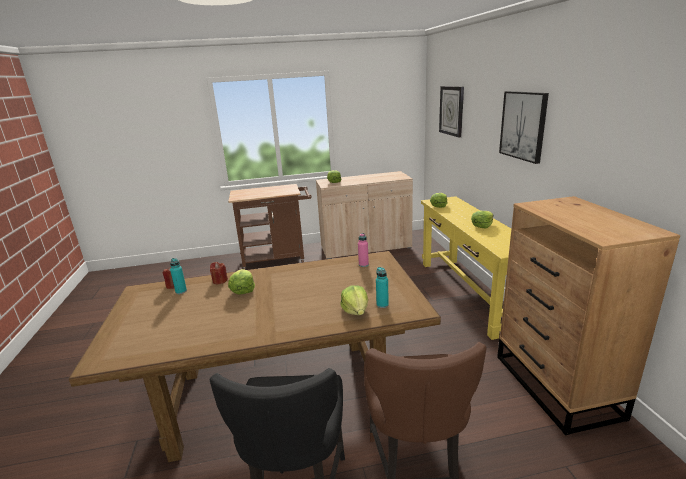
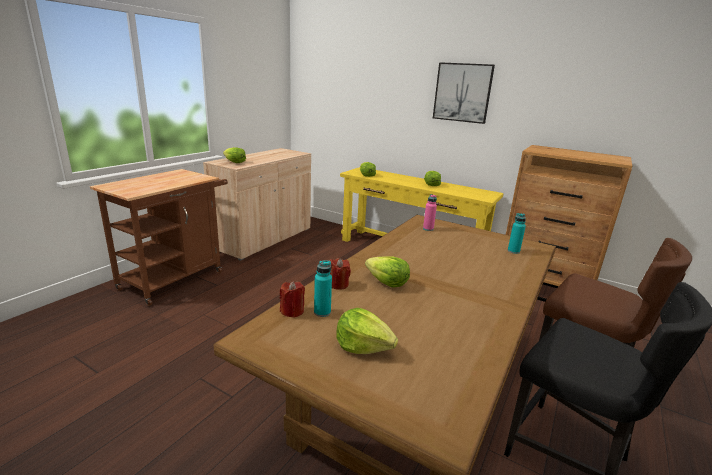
camera: 50 degrees left, 0 degrees up
lettuce [340,286,368,315] -> lettuce moved to [336,308,398,354]
wall clock [439,86,464,138] -> none

